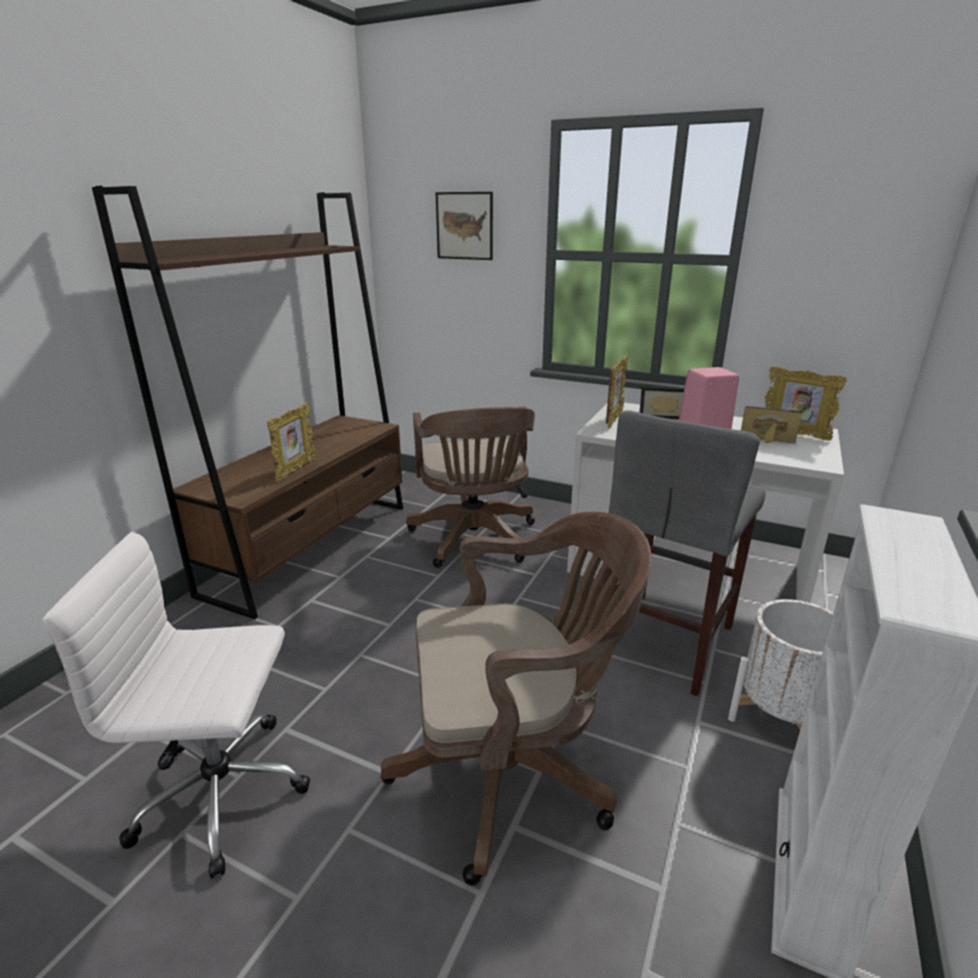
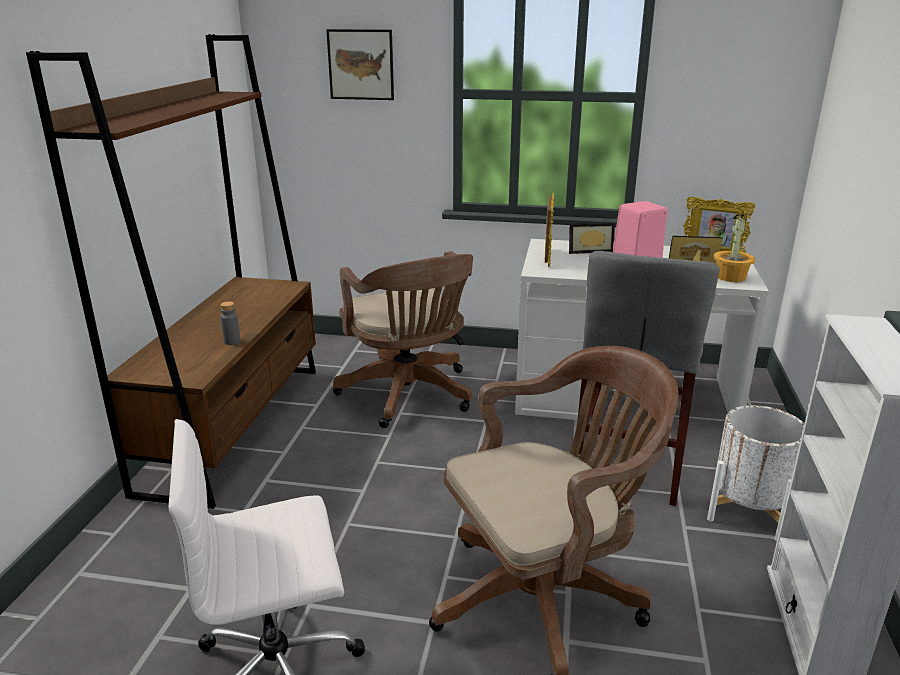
camera: 15 degrees left, 0 degrees up
picture frame [267,402,316,481] -> grey bottle [220,301,240,345]
none -> potted plant [713,215,755,282]

